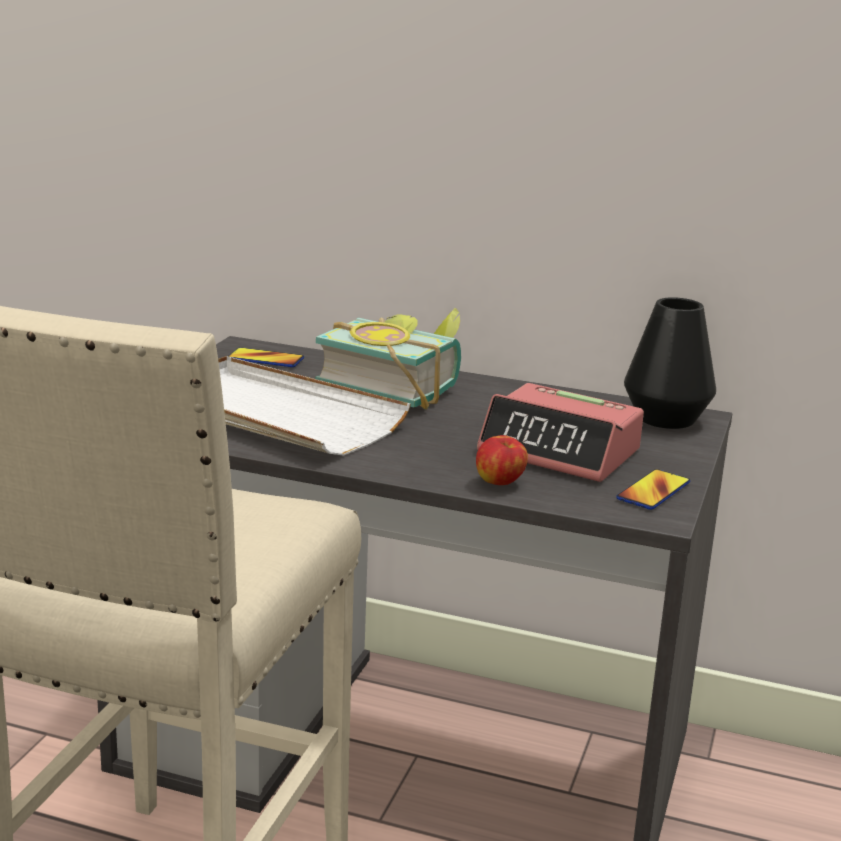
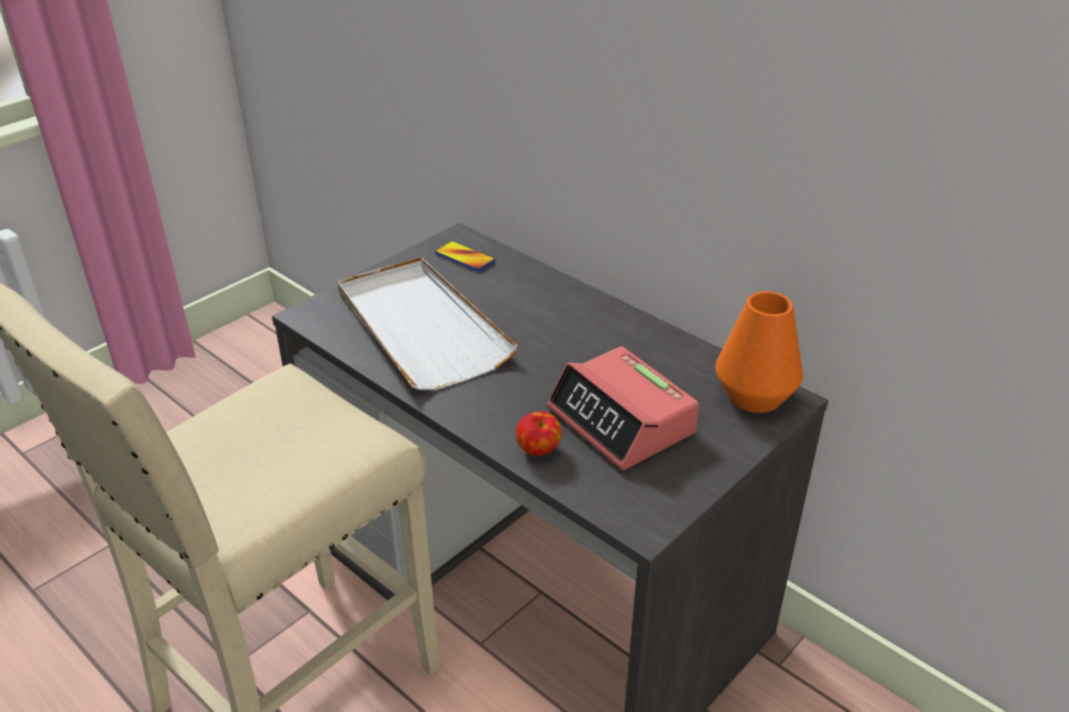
camera: 25 degrees right, 15 degrees up
book [315,308,461,410] -> none
phone [616,469,690,510] -> none
black vase [624,297,716,429] -> orange vase [716,291,803,413]

